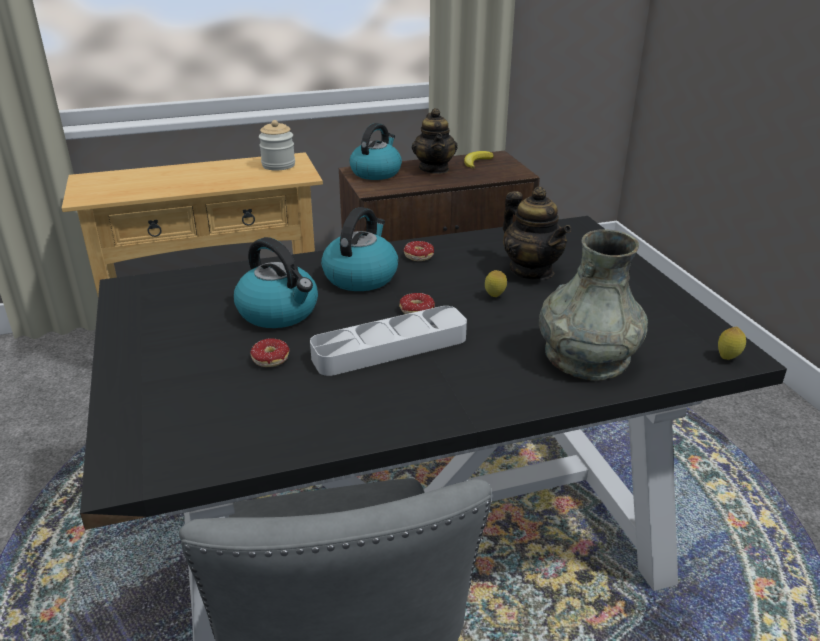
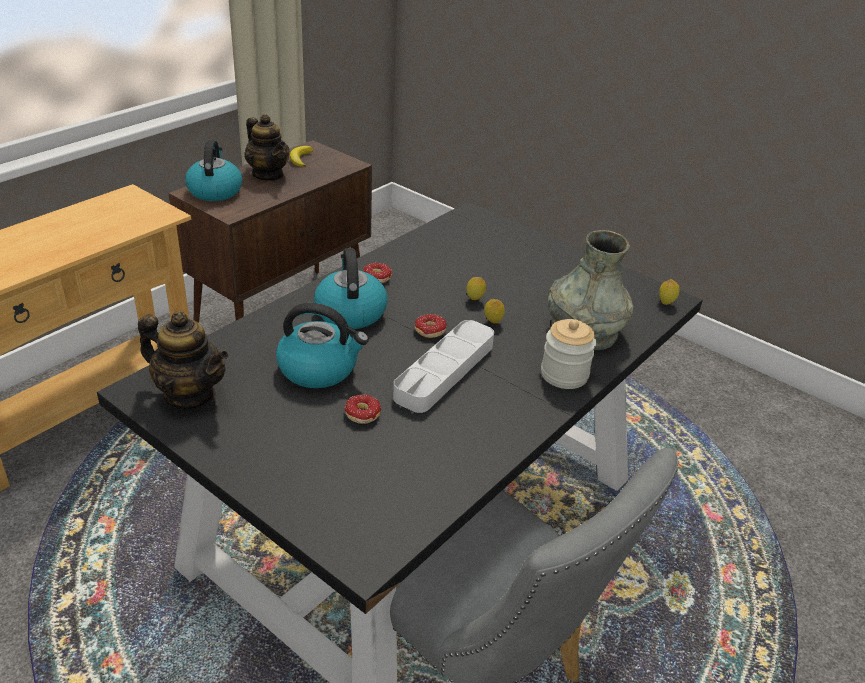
camera: 35 degrees left, 5 degrees up
jar [259,120,295,171] -> jar moved to [541,319,596,389]
teapot [503,187,571,280] -> teapot moved to [138,311,229,409]
none -> lemon [485,299,505,323]

